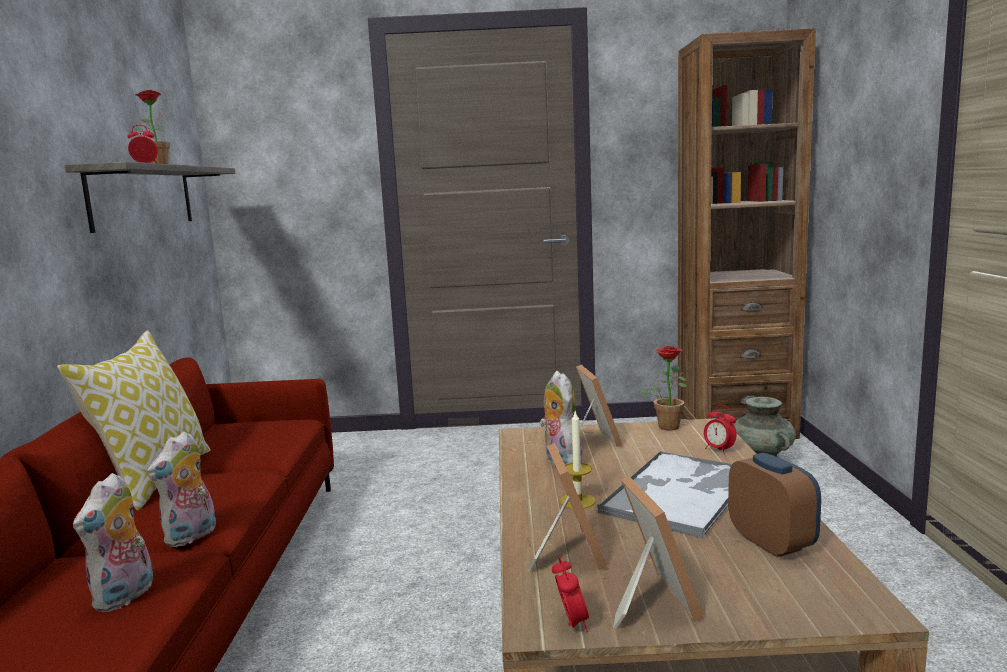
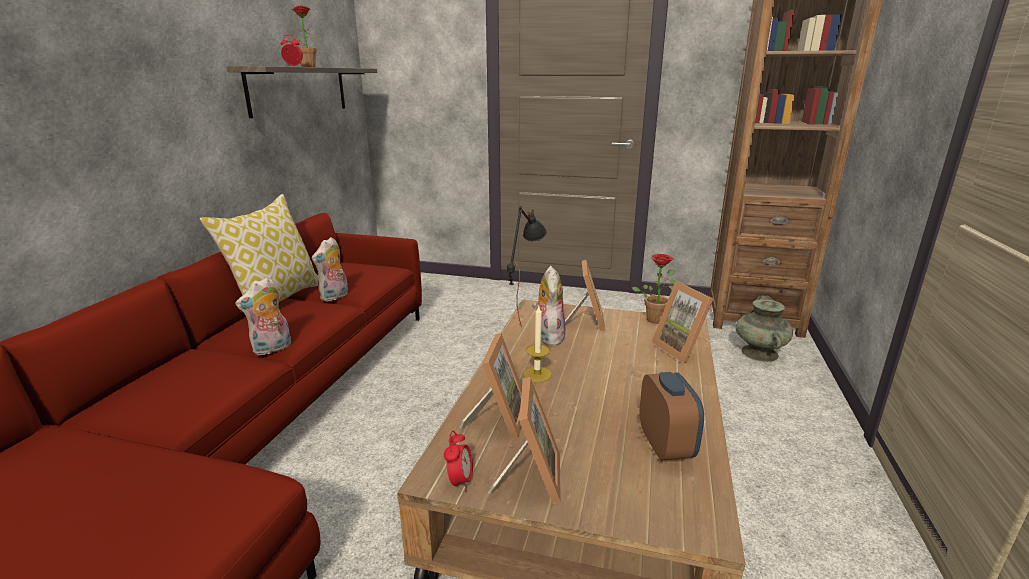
camera: 15 degrees right, 10 degrees up
plush toy [73,473,153,612] -> plush toy moved to [312,237,348,302]
tray [597,451,732,539] -> none
alarm clock [704,405,737,454] -> picture frame [652,281,713,363]
none -> black table lamp [507,206,547,328]

